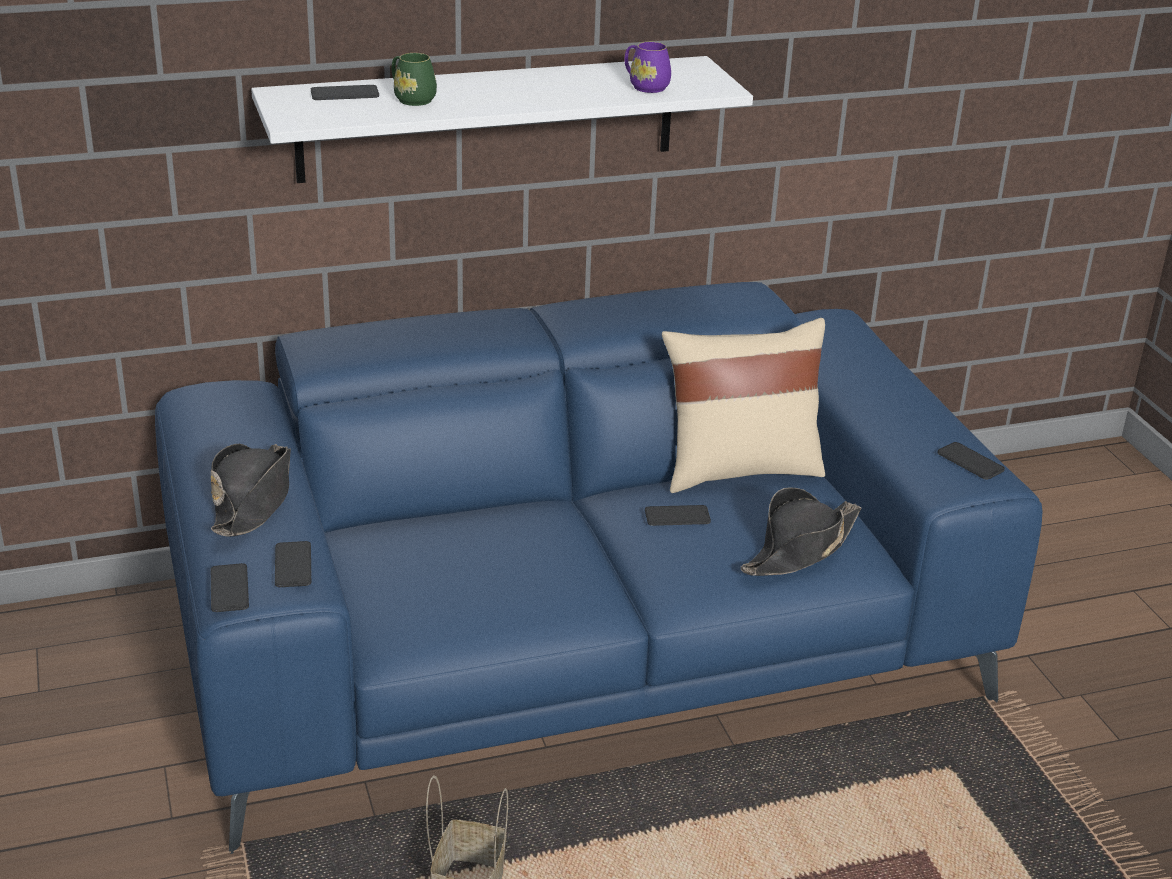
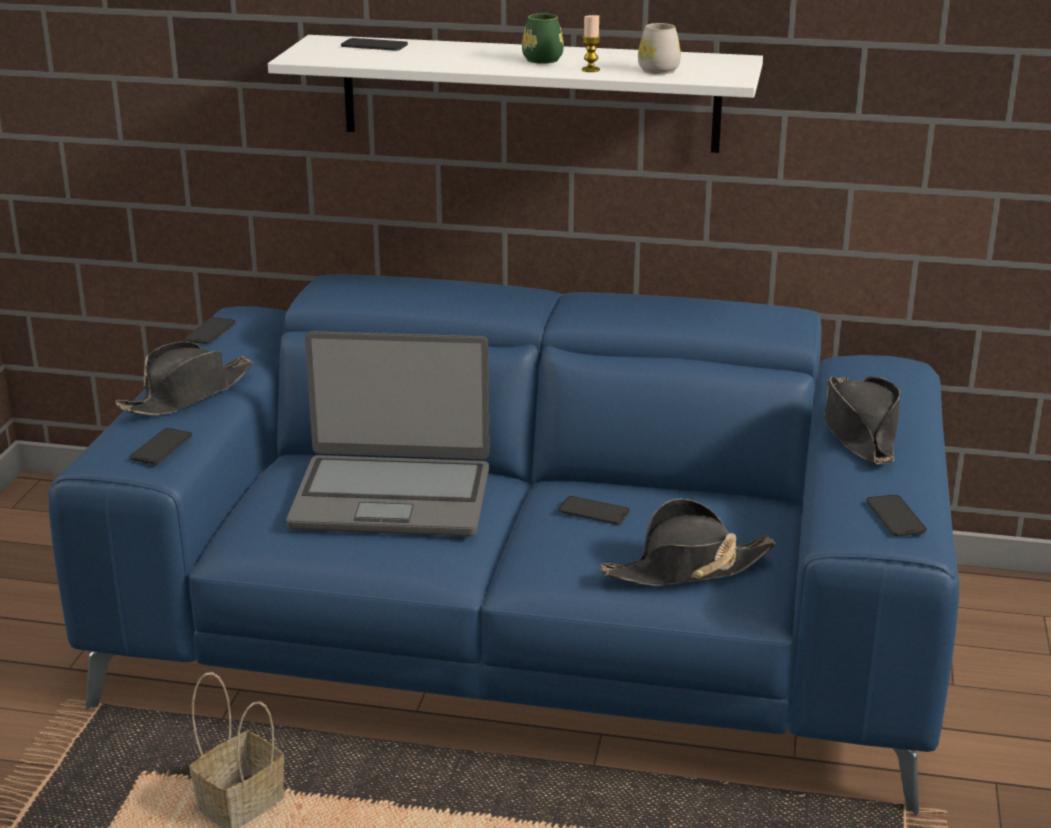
camera: 30 degrees right, 5 degrees down
phone [211,563,249,612] -> phone moved to [185,317,235,344]
green mug [392,53,437,106] -> green mug moved to [522,14,564,64]
purple mug [625,42,671,93] -> white mug [638,23,681,74]
beige pillow [662,318,825,493] -> none
none -> laptop [287,331,490,536]
none -> candle [582,15,601,72]
none -> black hat [824,376,900,464]

